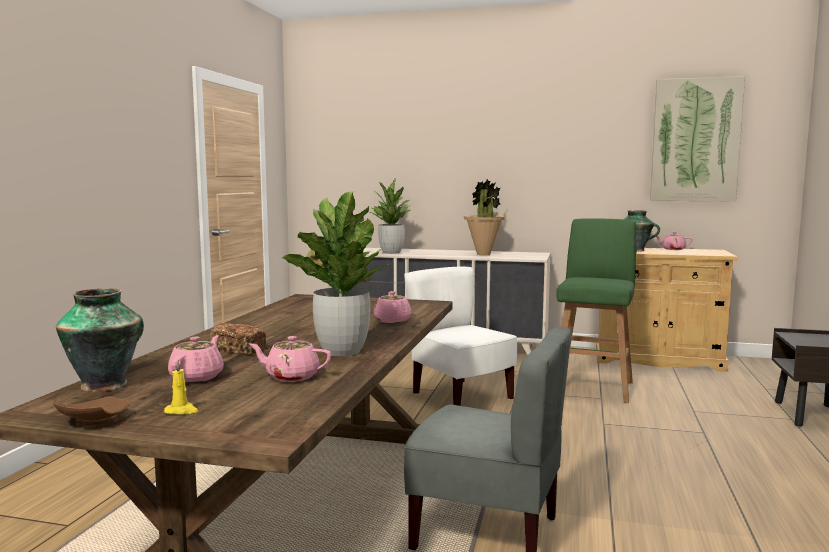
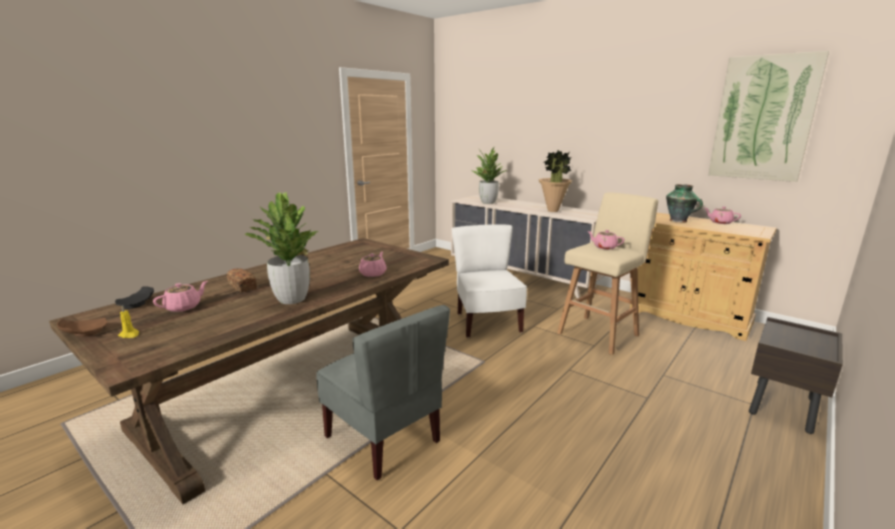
camera: 25 degrees right, 10 degrees up
vase [56,288,144,392] -> black plate [115,286,154,309]
pink teapot [249,336,332,382] -> pink teapot moved to [587,230,624,249]
green stool [556,218,637,403] -> beige stool [557,192,658,355]

